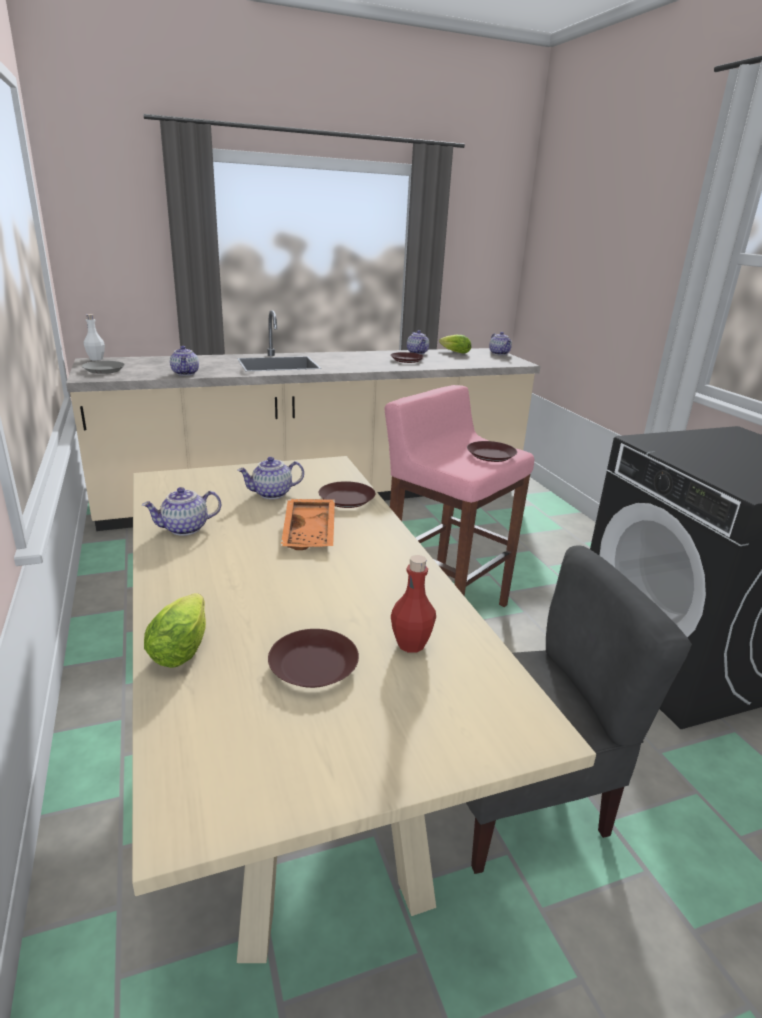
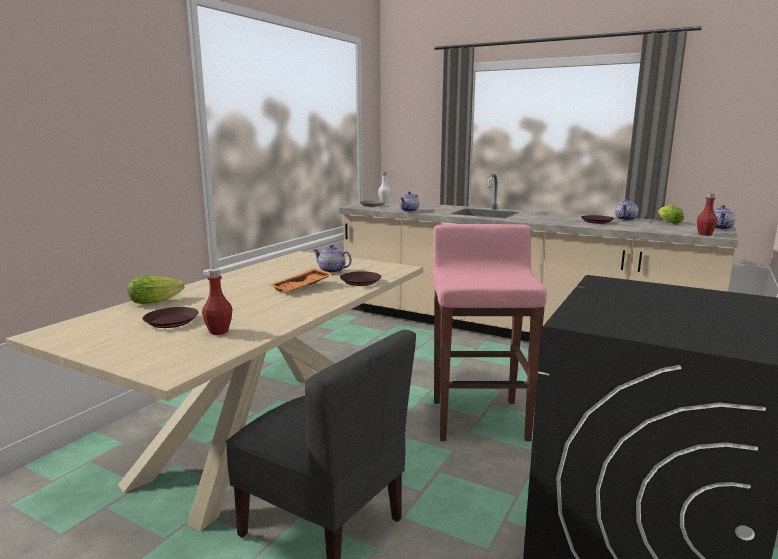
camera: 50 degrees right, 10 degrees down
teapot [142,487,221,536] -> none
brown plate [467,441,517,462] -> none
none -> red bottle [697,193,718,236]

